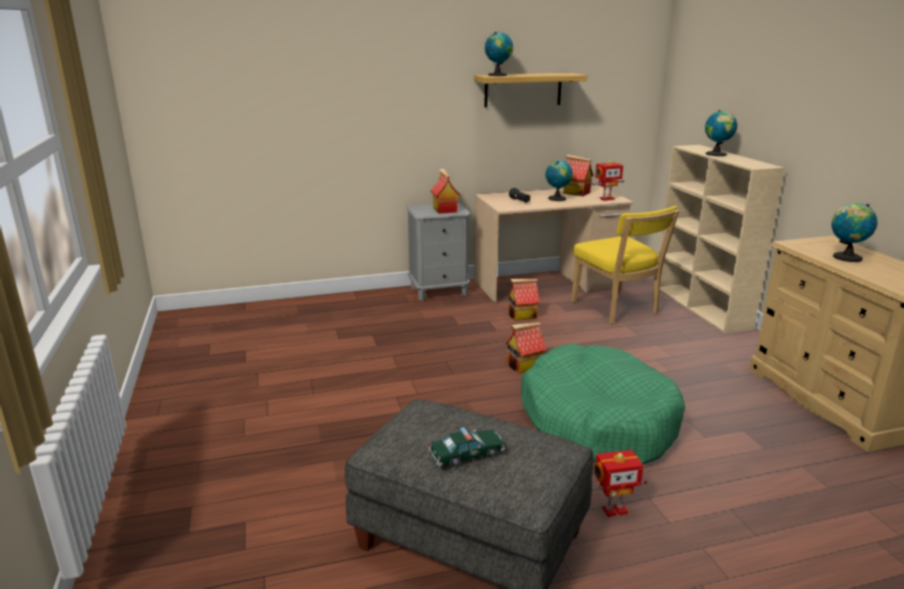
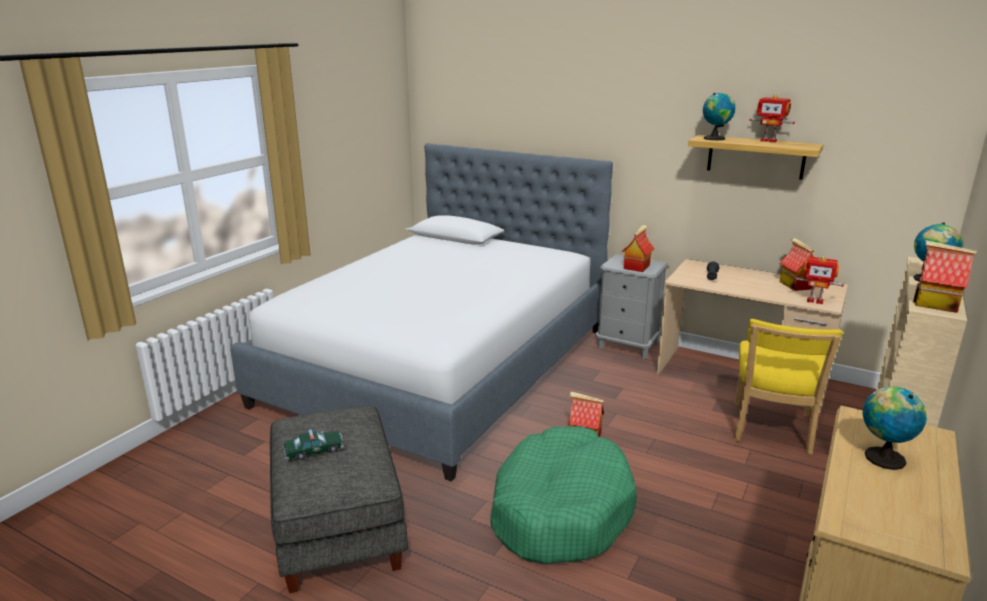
camera: 45 degrees right, 0 degrees up
toy car [429,427,505,466] -> toy car turned 45 degrees counterclockwise [283,429,344,460]
toy house [508,279,540,321] -> toy house moved to [913,240,977,313]
globe [546,160,573,201] -> none
toy robot [592,450,647,517] -> toy robot moved to [750,94,795,143]
none -> bed [231,143,613,481]

